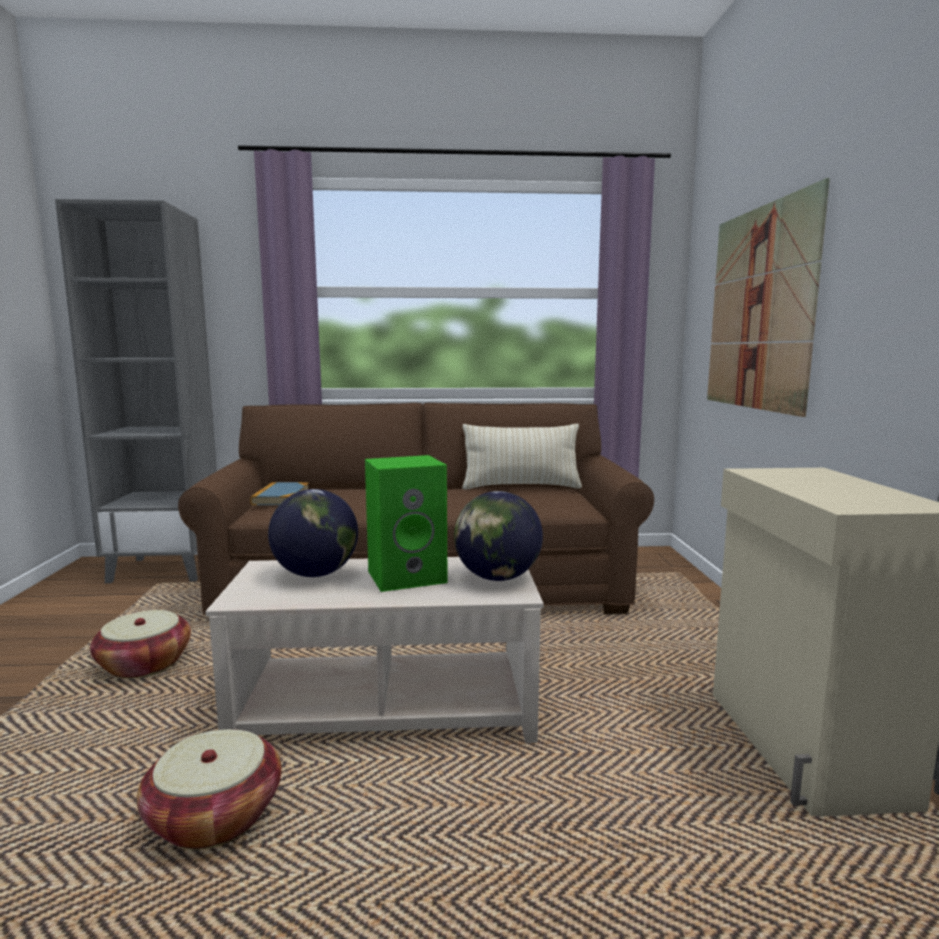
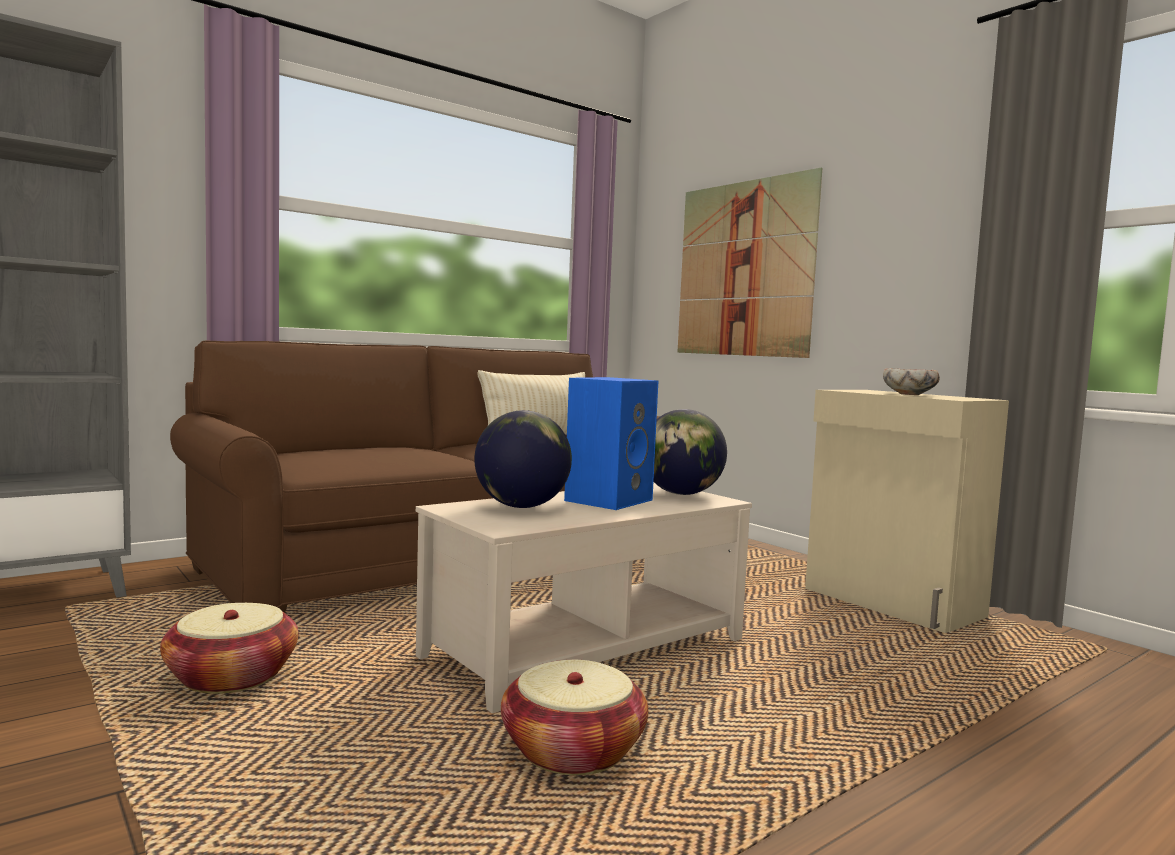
camera: 35 degrees left, 5 degrees down
book [250,482,309,505] -> none
green speaker [365,455,448,592] -> blue speaker [564,377,658,510]
none -> bowl [883,369,940,395]

